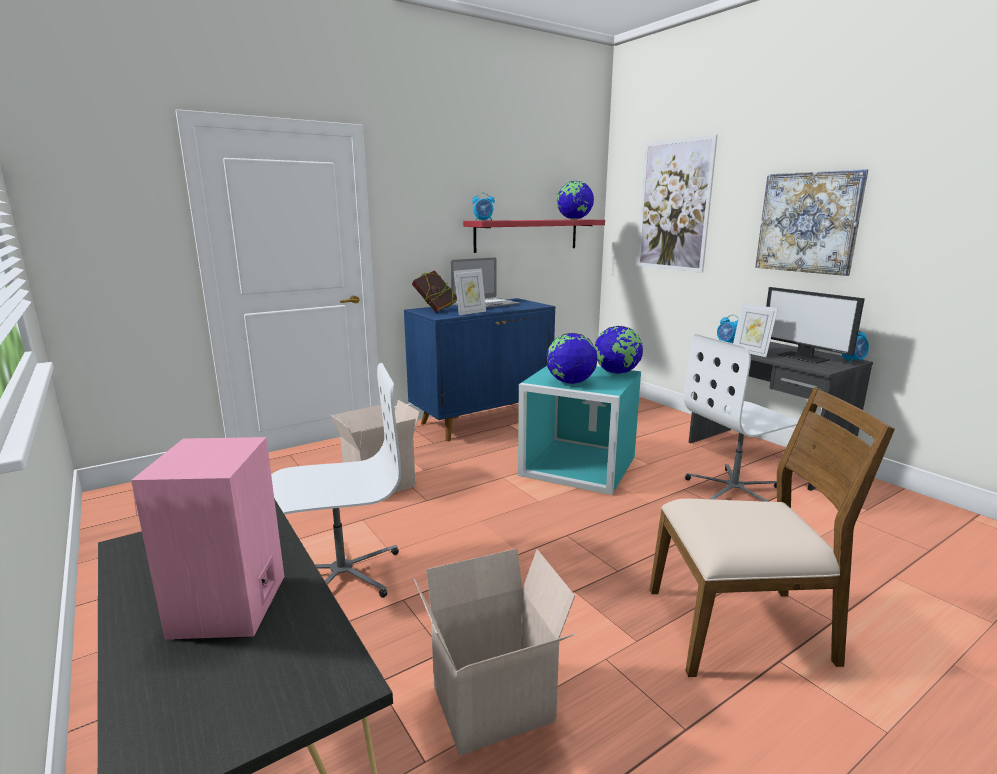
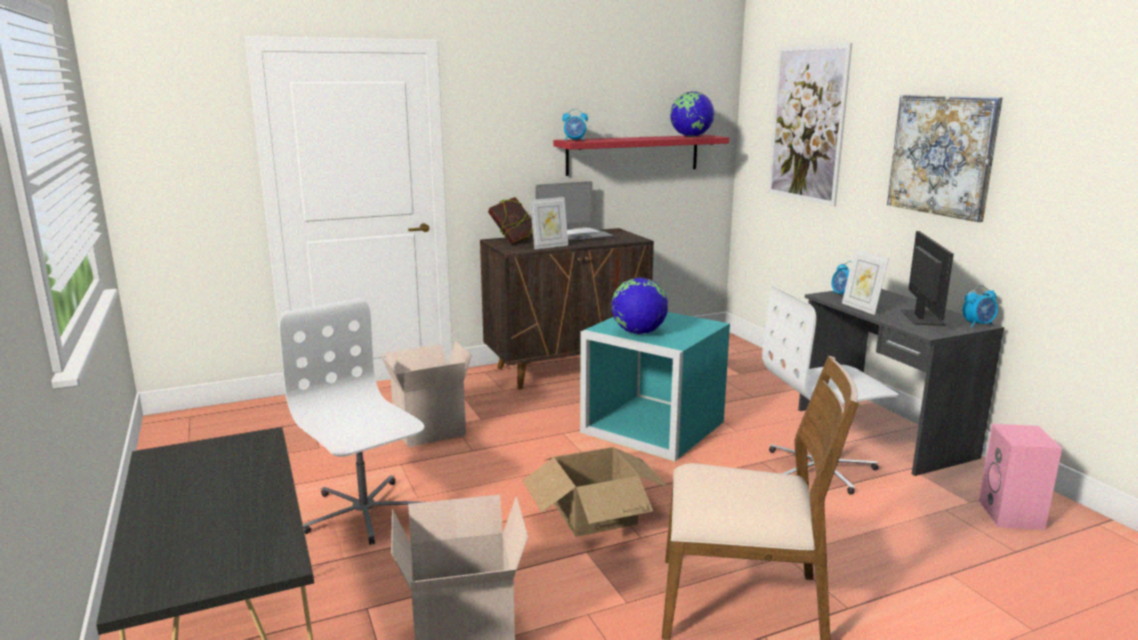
camera: 10 degrees right, 0 degrees up
pink speaker [131,437,284,639] -> pink speaker moved to [979,424,1062,530]
white office chair [271,363,401,598] -> white office chair turned 120 degrees counterclockwise [279,298,426,545]
blue cabinet [404,298,555,441] -> brown cabinet [480,228,654,389]
globe [595,326,643,374] -> none
monitor [766,287,865,364] -> monitor turned 150 degrees counterclockwise [901,231,954,326]
none -> cardboard box [522,447,669,537]

